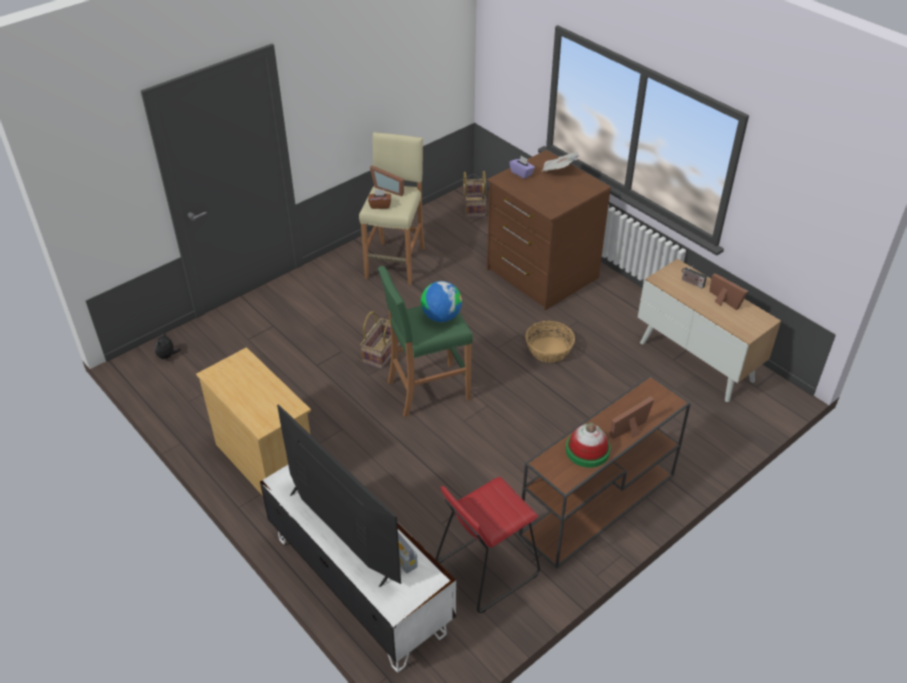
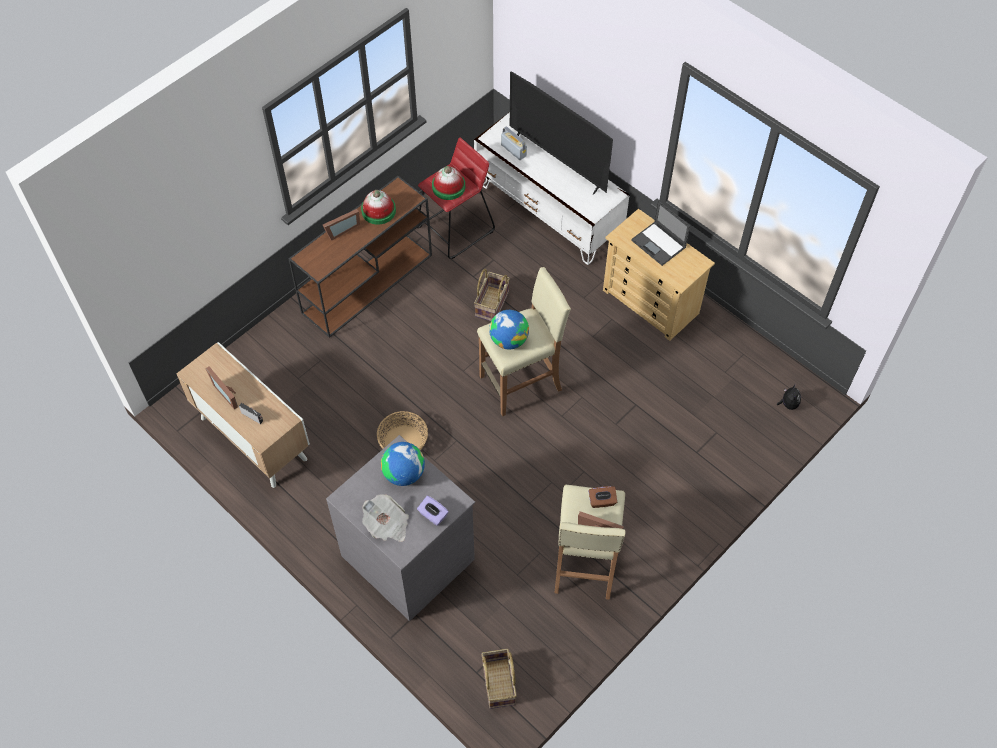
camera: 175 degrees right, 15 degrees up
basket [360,311,401,369] -> basket moved to [474,269,510,321]
green stool [378,266,473,417] -> beige stool [477,267,571,417]
brown dresser [487,150,611,310] -> grey dresser [326,435,475,621]
none -> globe [381,442,425,486]
none -> hat [432,166,465,200]
none -> laptop [631,200,690,266]

